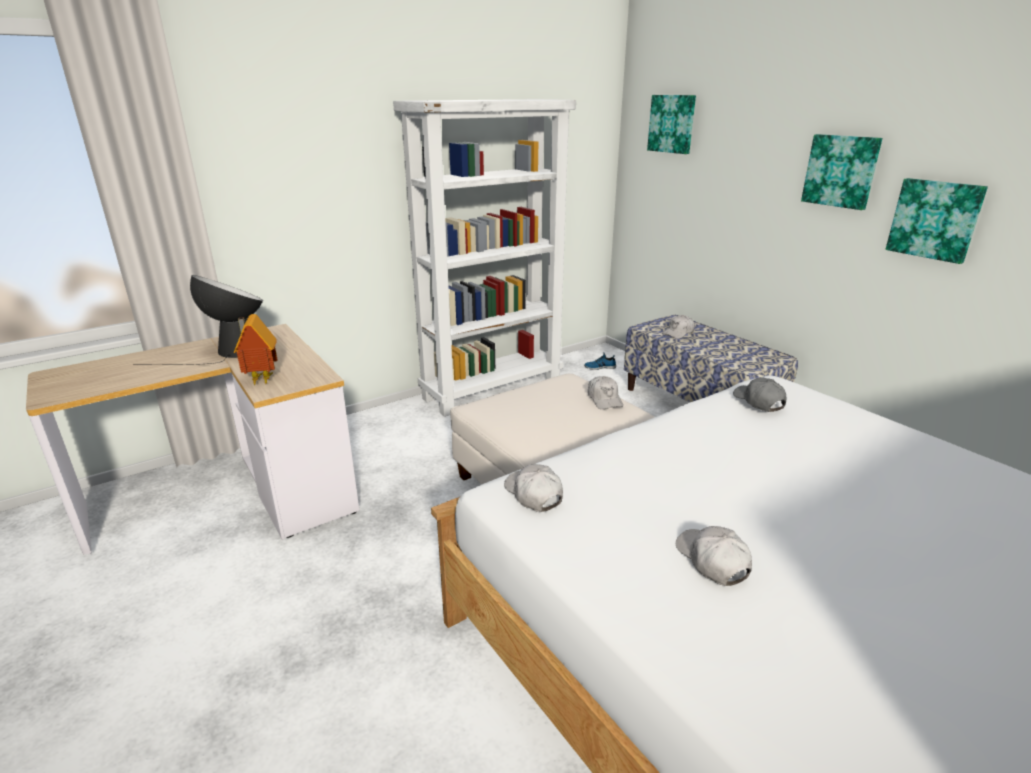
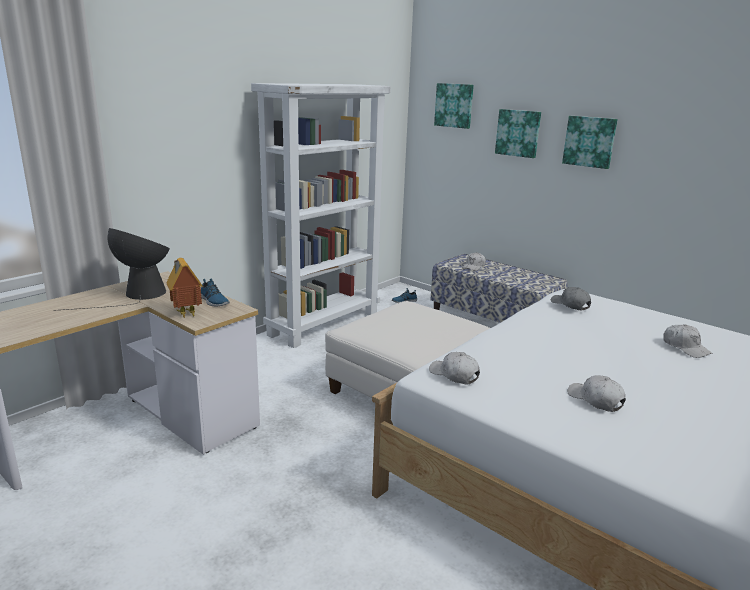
camera: 15 degrees left, 5 degrees down
white cap [588,376,623,409] -> white cap moved to [663,324,713,358]
picture [886,178,988,264] -> picture moved to [495,109,541,158]
none -> shoe [201,278,230,306]

